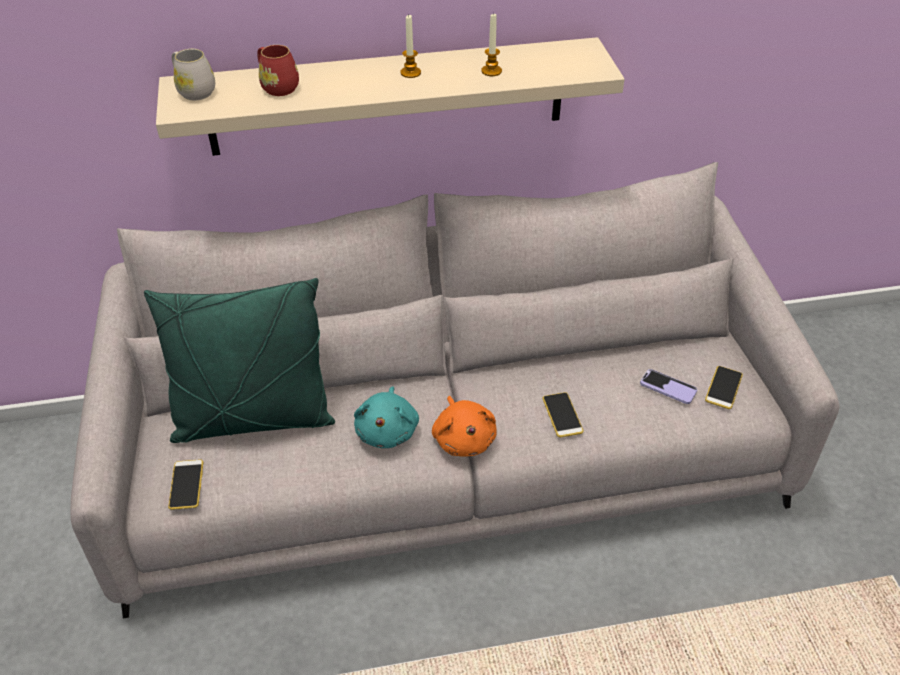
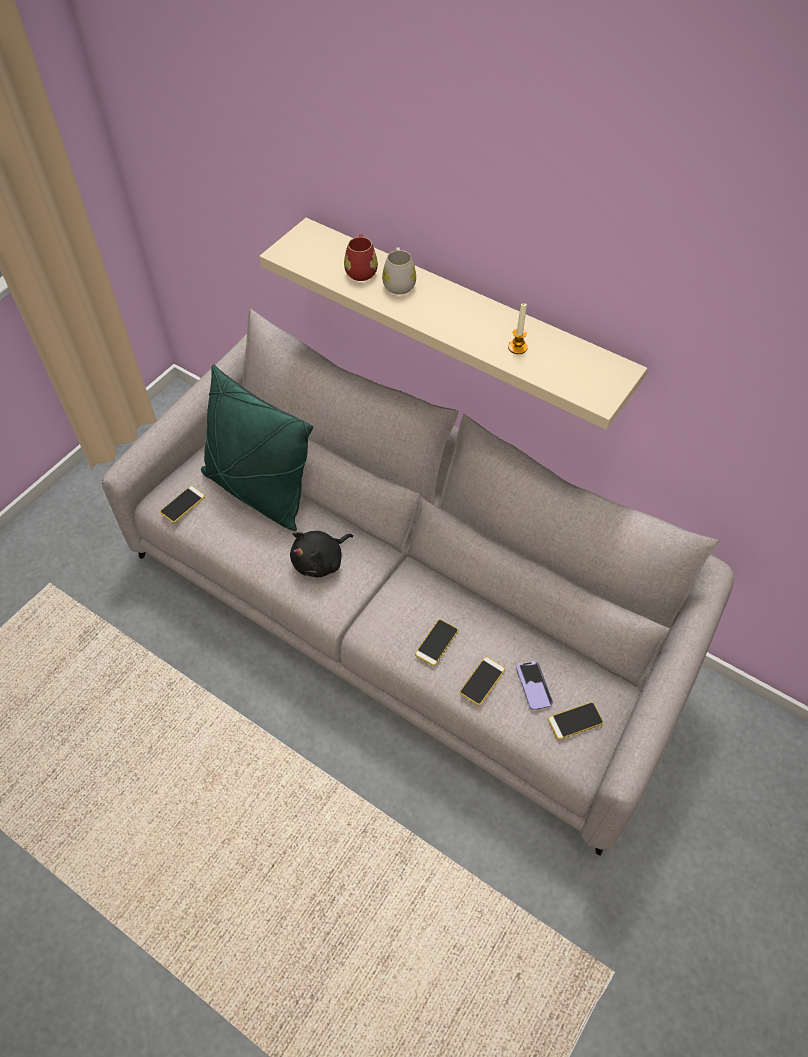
camera: 45 degrees right, 10 degrees up
white mug [172,49,215,100] -> white mug moved to [382,247,416,295]
turquoise plush toy [354,386,419,448] -> black plush toy [290,531,353,577]
candle [400,15,421,78] -> none
orange plush toy [432,396,497,457] -> none
none -> phone [460,657,505,705]

